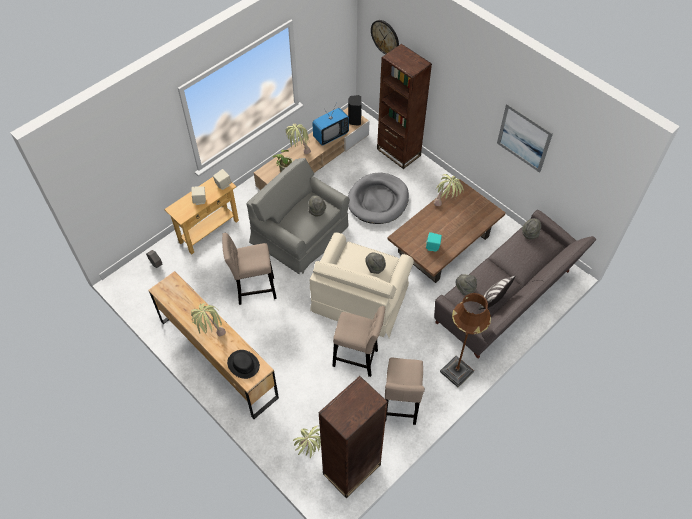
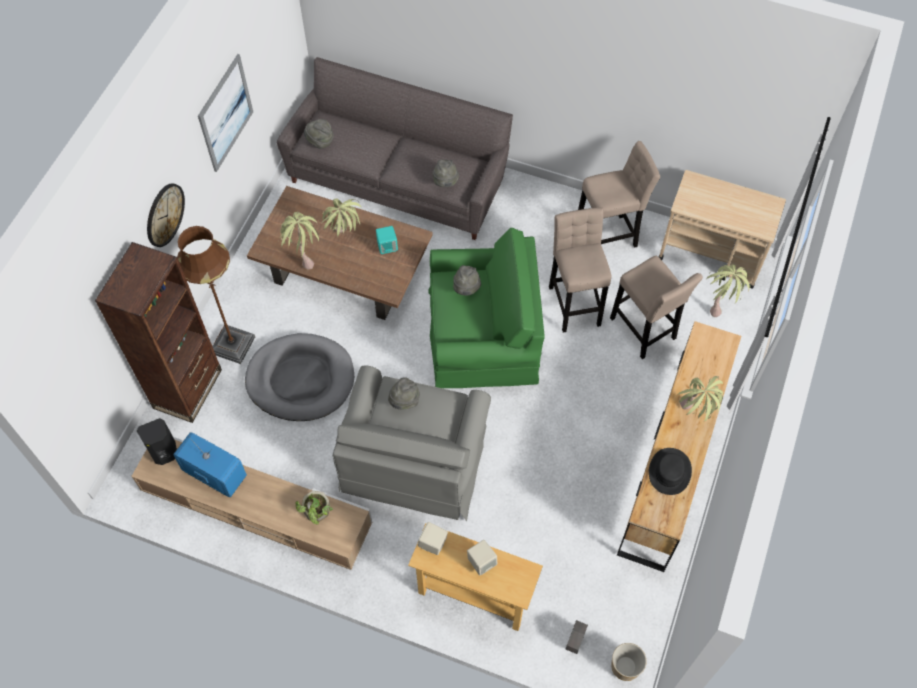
camera: 115 degrees left, 5 degrees up
beige stool [222,233,277,305] -> beige stool moved to [610,256,703,359]
black hat [227,350,260,379] -> black hat moved to [649,448,692,495]
potted plant [286,123,311,154] -> potted plant moved to [321,198,362,237]
beige armchair [310,232,414,338] -> green armchair [428,228,545,388]
brown bookcase [319,376,388,498] -> beige cart [658,170,786,289]
wall clock [371,20,399,54] -> wall clock moved to [147,183,185,247]
brown floor lamp [440,293,491,387] -> brown floor lamp moved to [177,226,255,364]
pillow [478,276,515,310] -> none
none -> planter [611,643,646,681]

